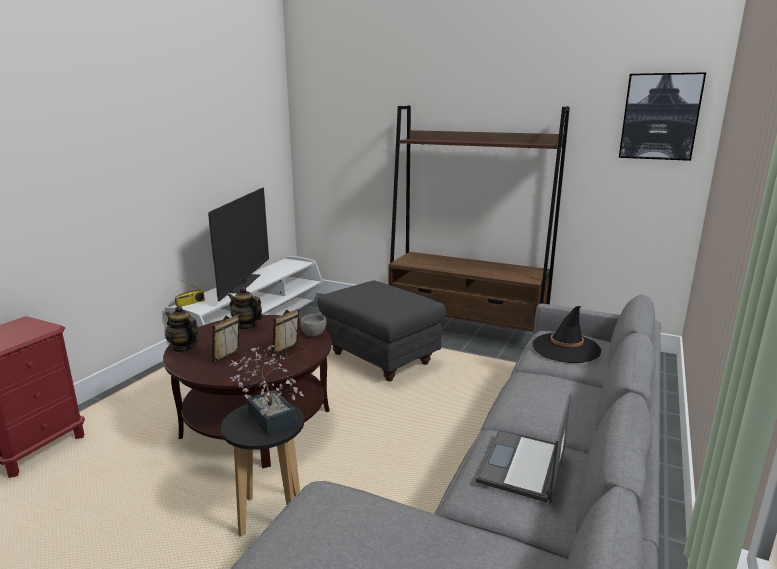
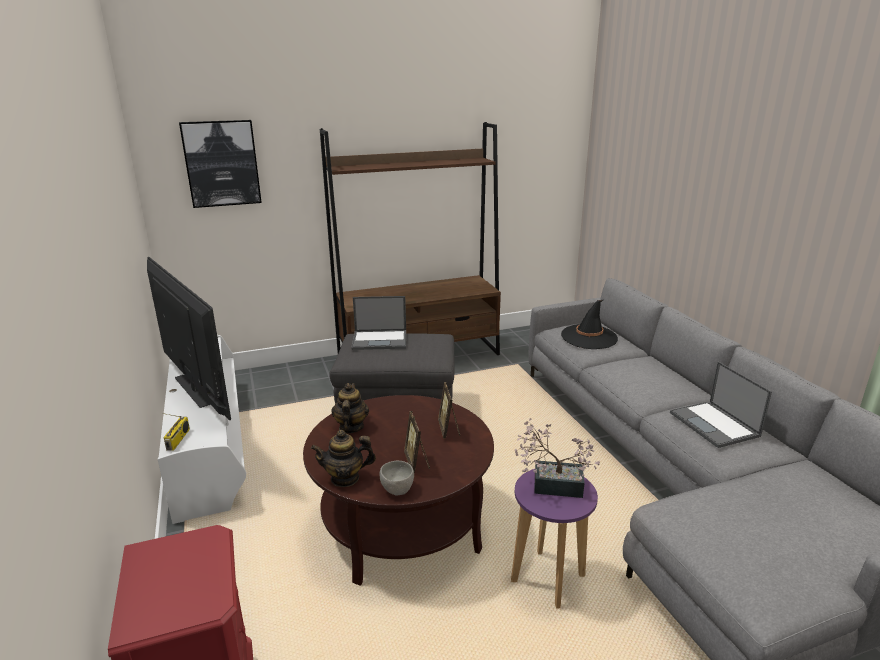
camera: 45 degrees left, 5 degrees up
black stool [221,403,304,537] -> purple stool [511,469,598,609]
teapot [228,287,263,330] -> teapot turned 105 degrees clockwise [331,383,369,434]
grey bowl [301,314,326,337] -> grey bowl moved to [379,461,414,495]
picture [619,72,706,161] -> picture moved to [179,120,262,208]
none -> laptop [351,296,406,350]

